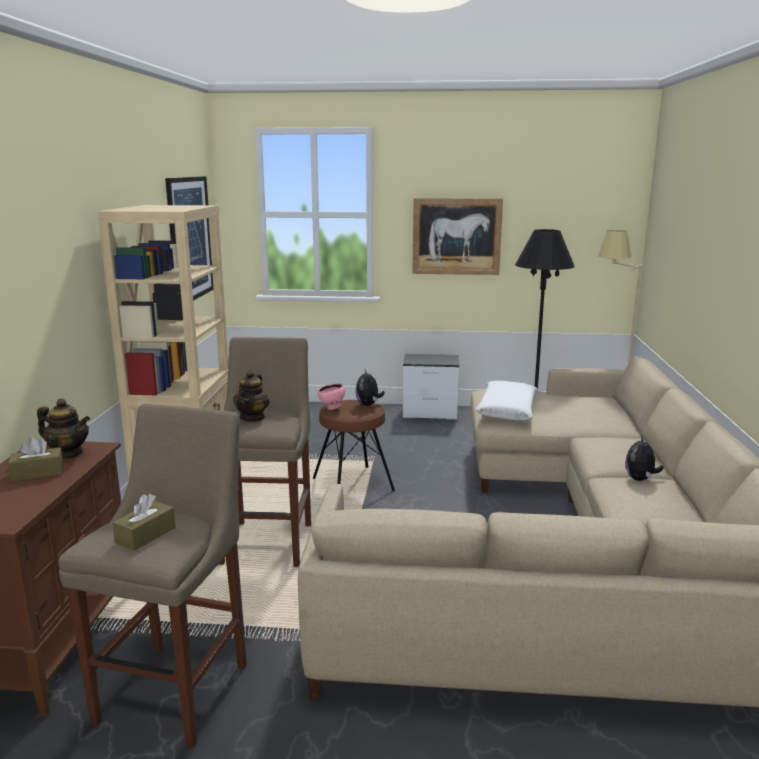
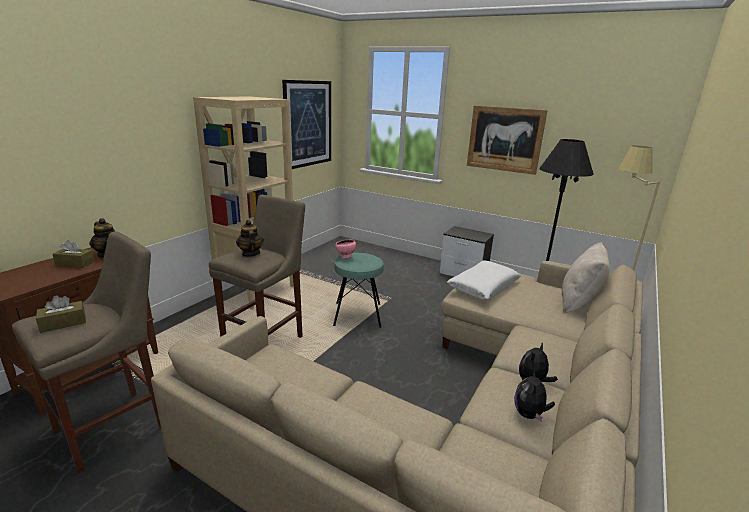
camera: 25 degrees right, 5 degrees up
teapot [233,370,270,422] -> teapot turned 120 degrees clockwise [236,220,264,257]
brown stool [313,400,395,491] -> turquoise stool [333,253,384,328]
plush toy [355,370,385,406] -> plush toy moved to [514,370,555,422]
none -> beige pillow [562,242,610,314]

